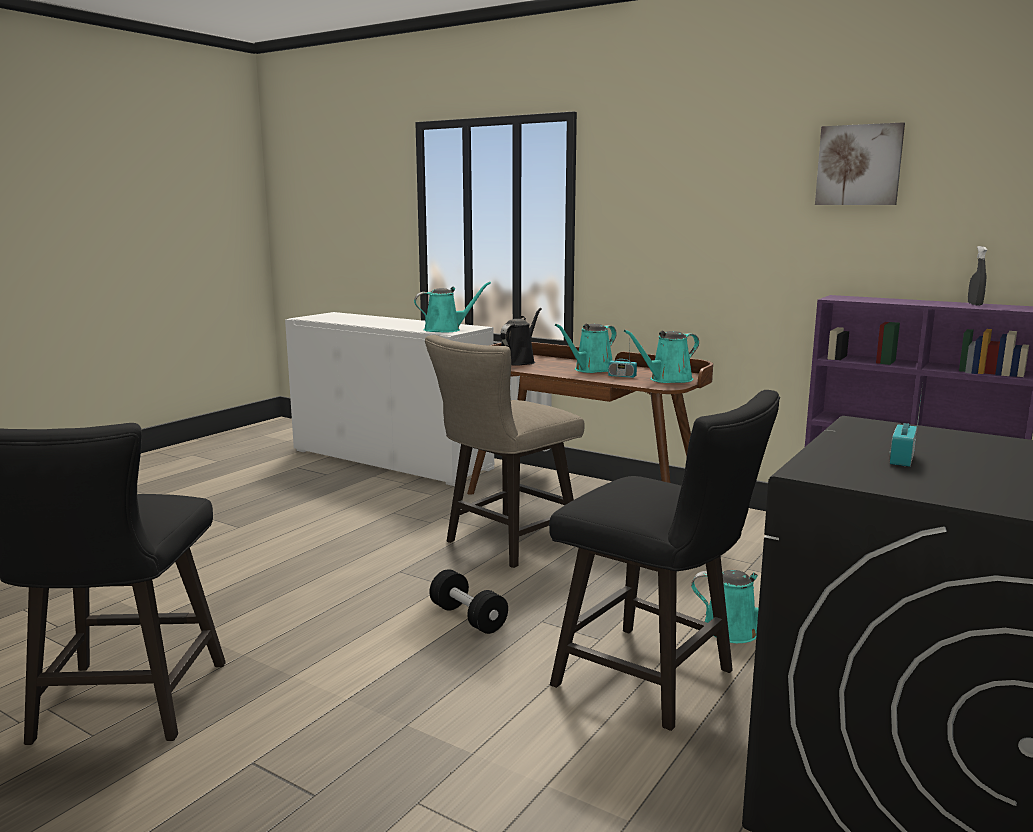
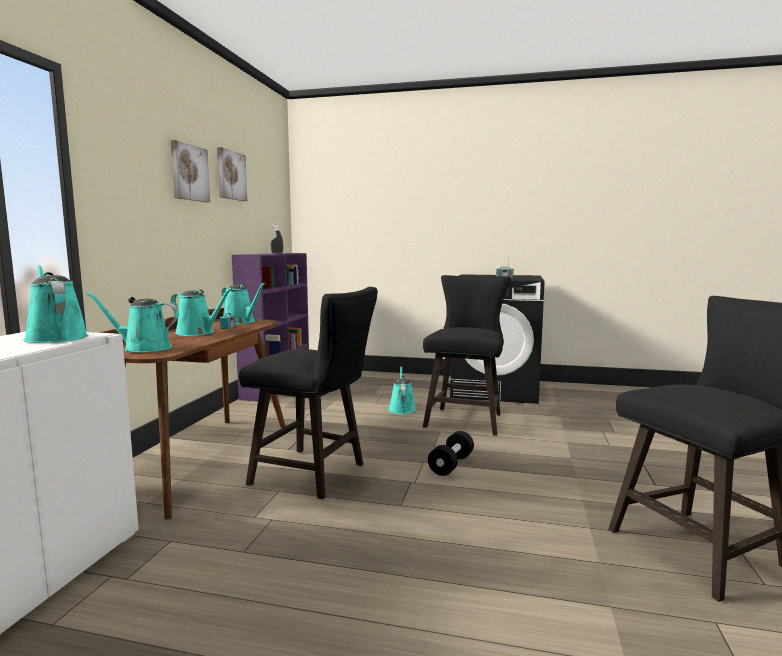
camera: 110 degrees left, 5 degrees down
beige stool [425,335,585,568] -> black stool [239,287,378,499]
black watering can [500,308,542,365] -> turquoise watering can [86,292,179,353]
none -> picture [171,140,210,202]

